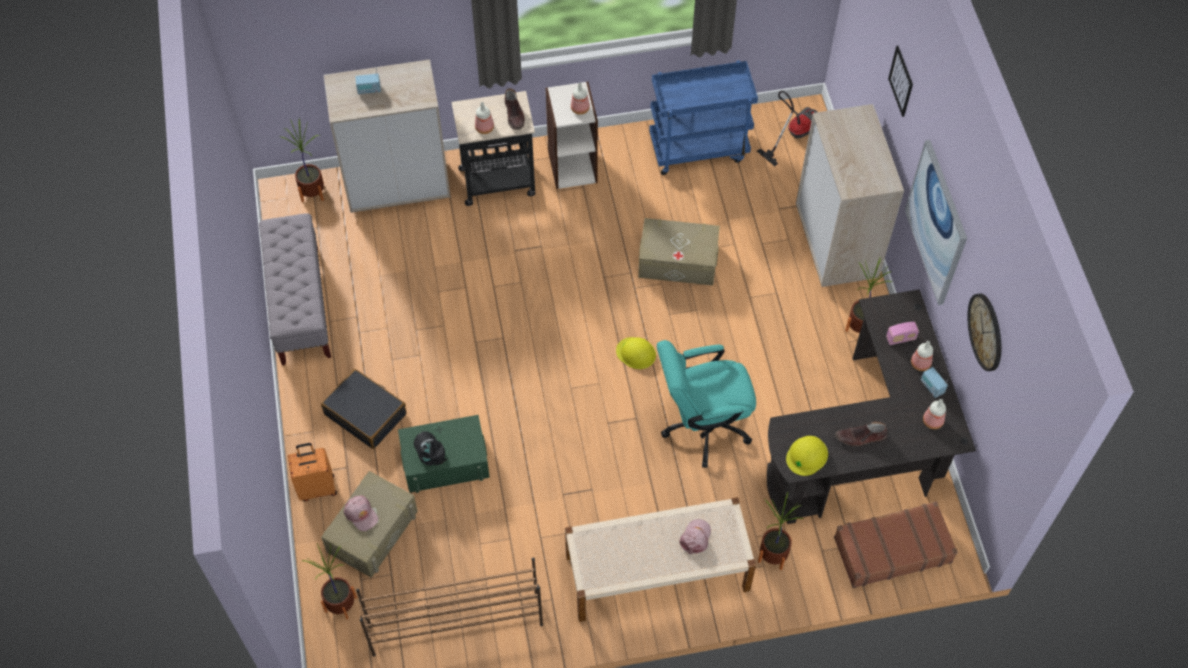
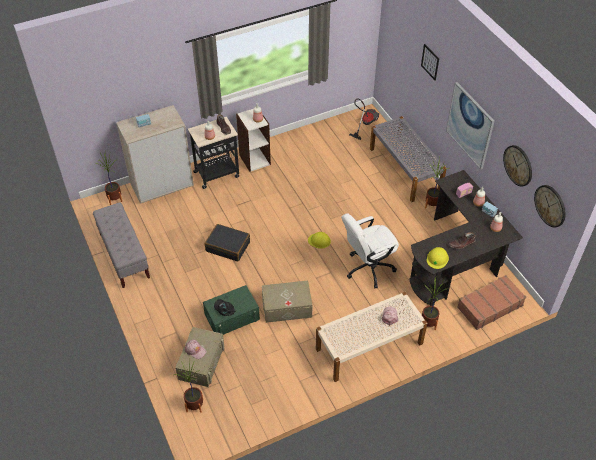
camera: 15 degrees left, 10 degrees down
orange suitcase [288,443,337,501] -> none
black suitcase [321,369,407,449] -> black suitcase moved to [205,224,250,262]
brown shoe rack [356,557,543,657] -> none
beige storage box [638,218,720,286] -> beige storage box moved to [262,280,313,323]
blue cart [649,60,758,175] -> none
turquoise office chair [657,340,756,468] -> white office chair [341,213,399,289]
beige cabinet [796,104,904,287] -> grey bench [370,116,447,203]
none -> wall clock [534,185,566,227]

